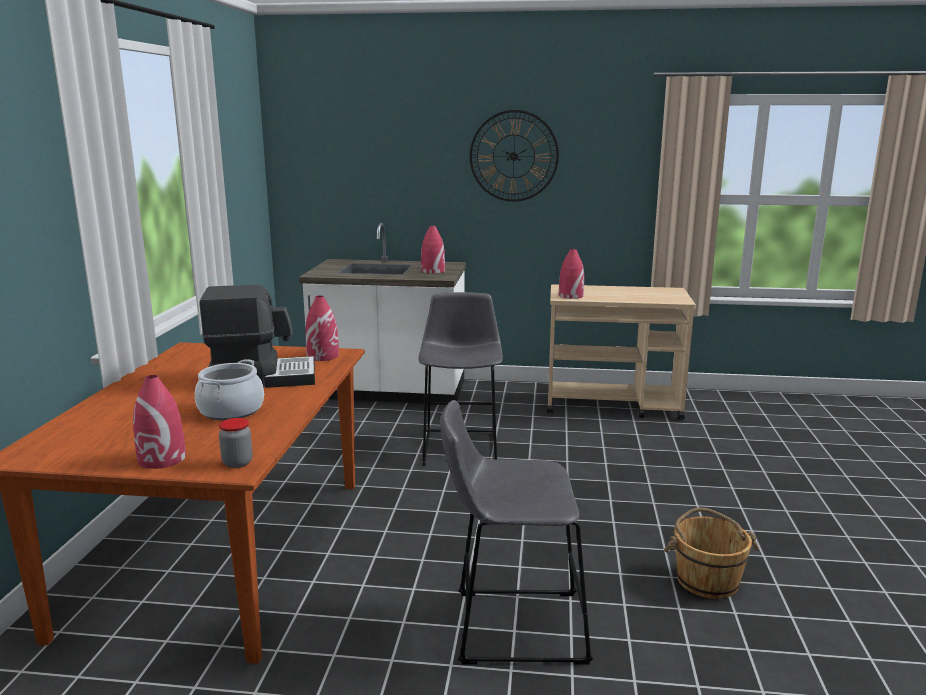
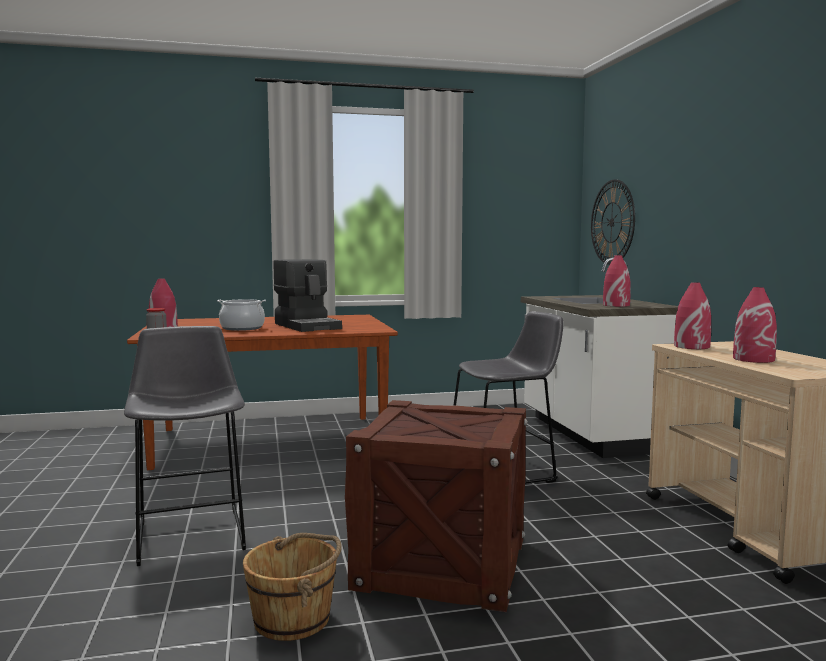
camera: 70 degrees right, 10 degrees down
red vase [305,296,339,361] -> red vase moved to [733,287,777,363]
wall clock [470,110,559,202] -> wall clock moved to [591,179,635,265]
none -> crate [345,400,528,612]

